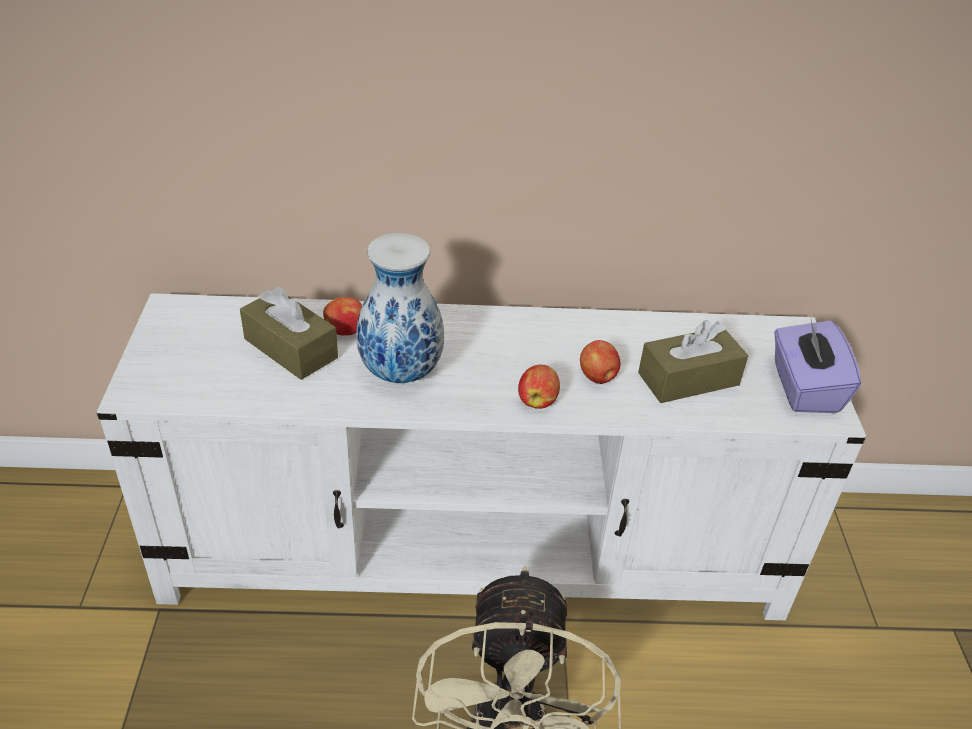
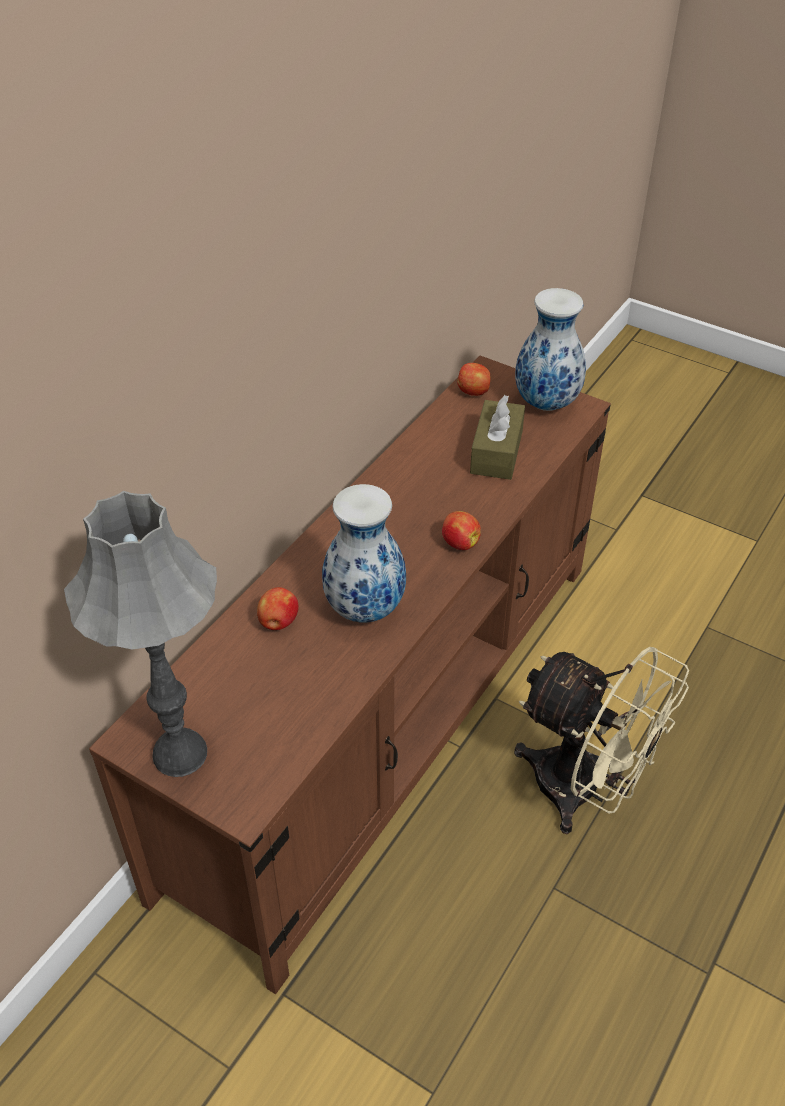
camera: 55 degrees left, 5 degrees up
white tv stand [97,293,867,620] -> brown tv stand [89,356,611,994]
brown tissue box [240,287,338,380] -> none
apple [580,340,621,384] -> apple moved to [457,363,490,396]
purple tissue box [774,320,861,413] -> vase [515,288,586,411]
none -> grey table lamp [64,491,217,777]

